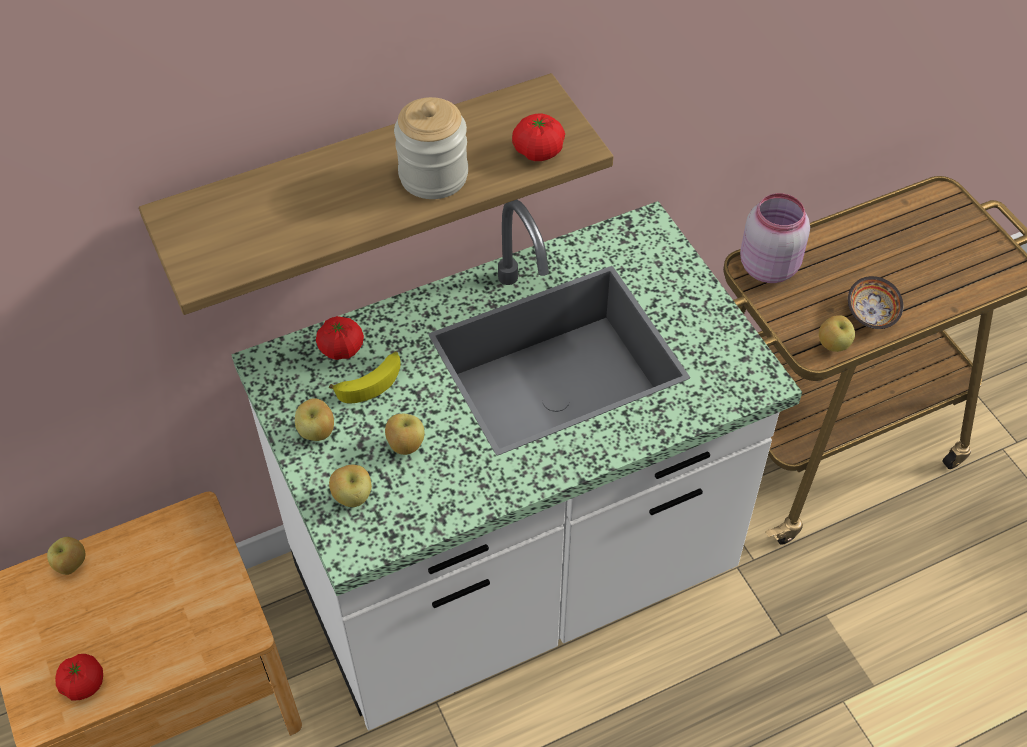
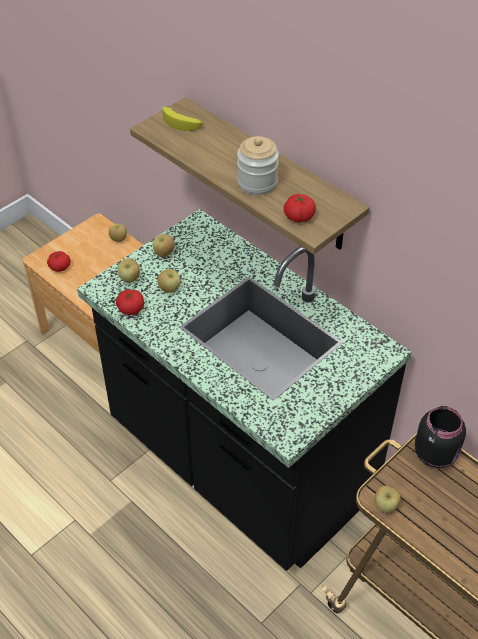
camera: 70 degrees right, 5 degrees down
white counter [231,200,802,730] -> black counter [77,209,411,571]
tomato [316,316,364,360] -> tomato moved to [116,289,144,315]
banana [329,351,401,403] -> banana moved to [162,106,204,131]
pink jar [740,193,810,283] -> black jar [415,406,466,468]
bowl [848,276,903,329] -> none

